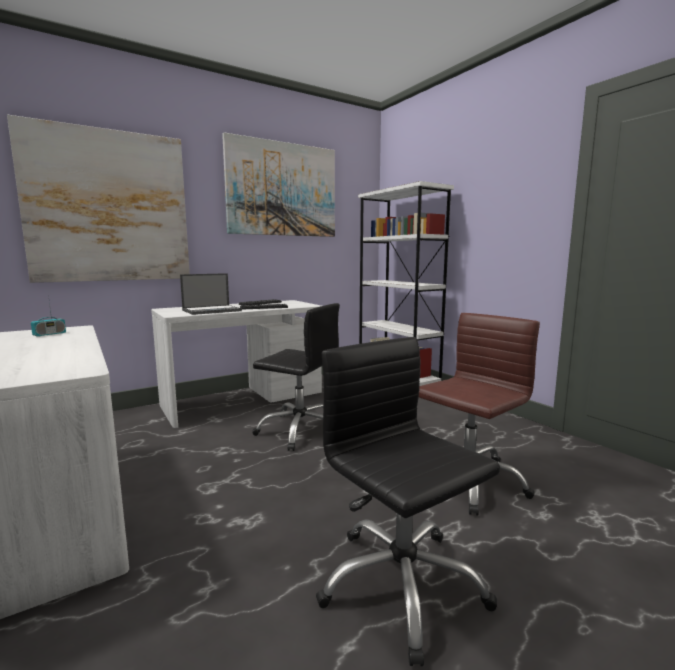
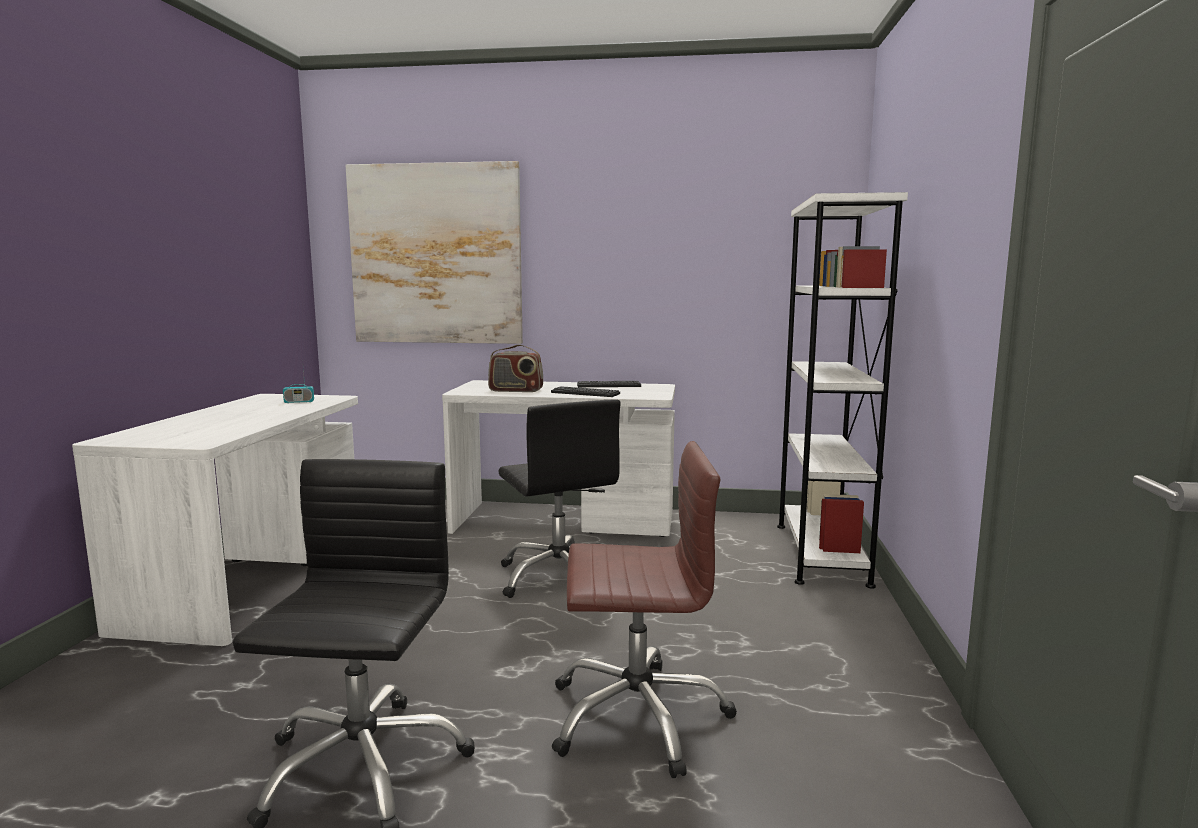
camera: 40 degrees right, 0 degrees up
laptop [180,273,242,315] -> radio [488,344,543,392]
picture [222,132,335,237] -> none

